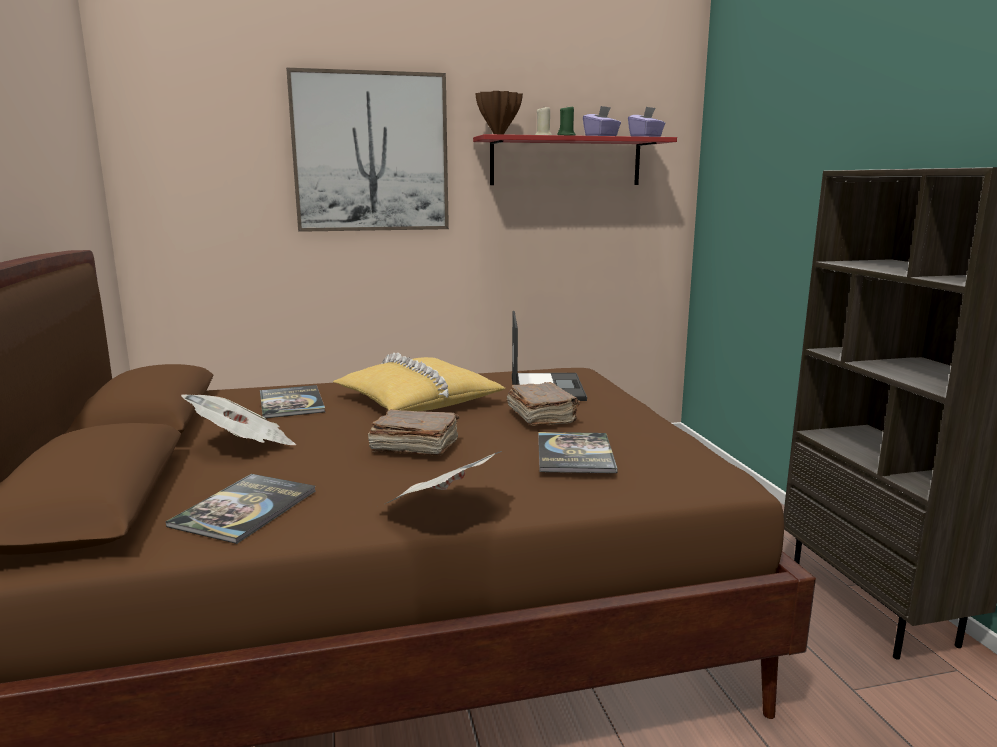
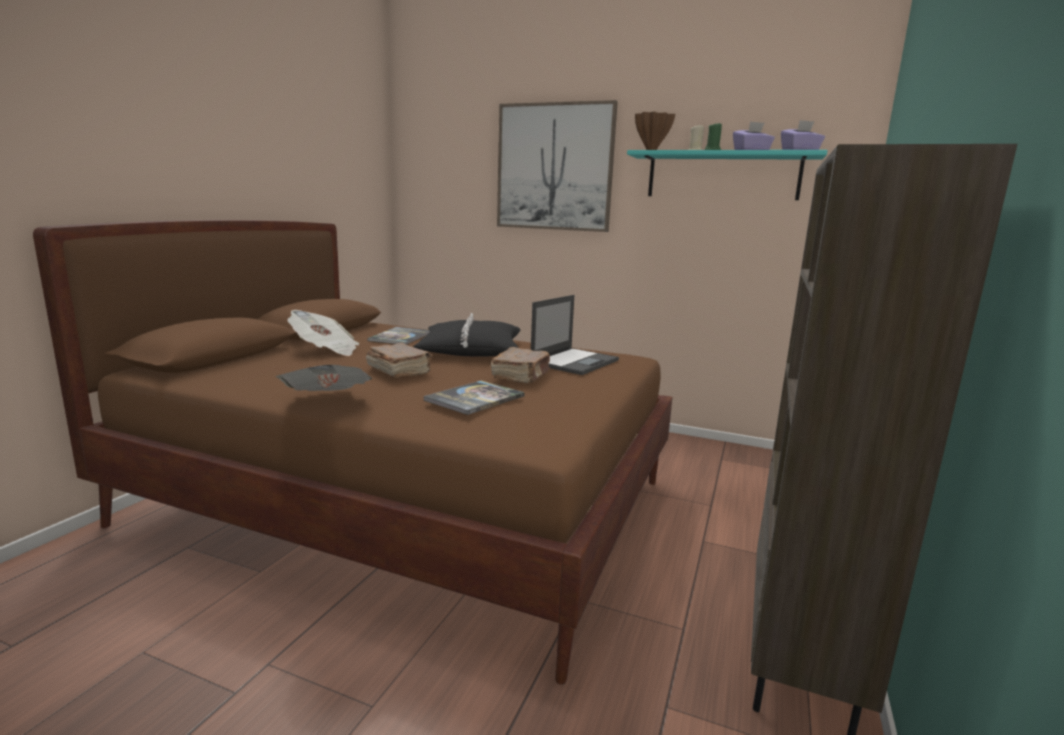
camera: 35 degrees right, 0 degrees up
book [166,474,316,544] -> none
yellow pillow [333,353,506,411] -> black pillow [413,313,520,357]
red shelf [473,134,677,185] -> turquoise shelf [627,150,828,200]

